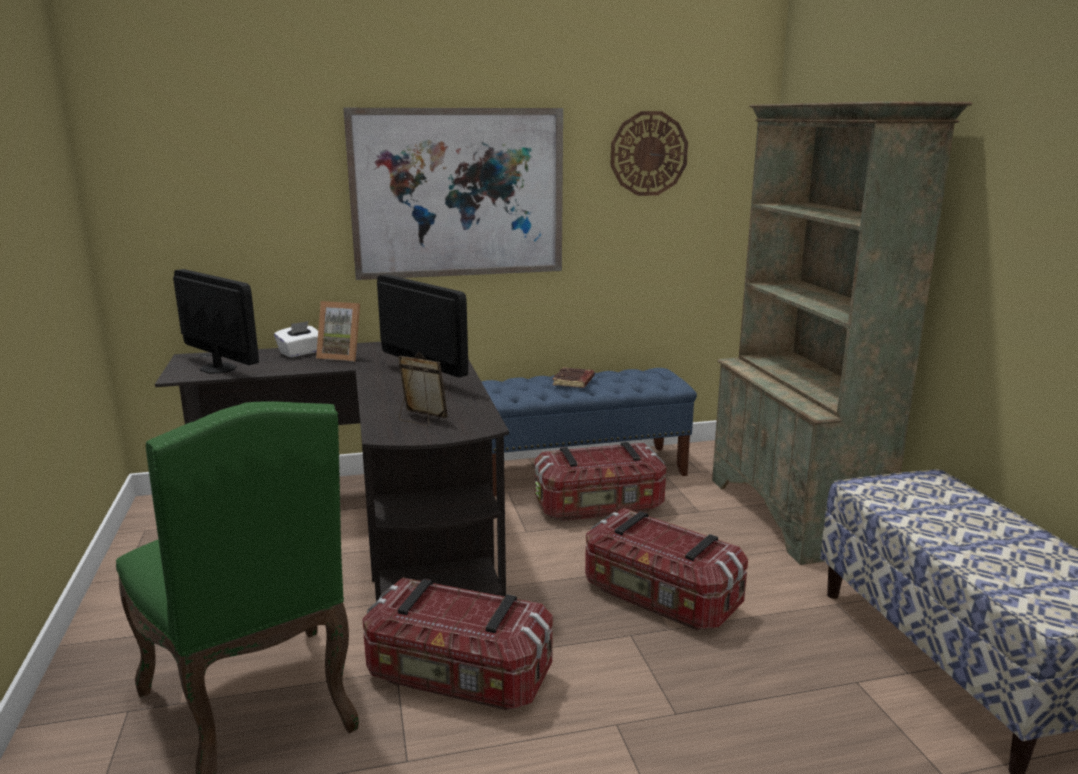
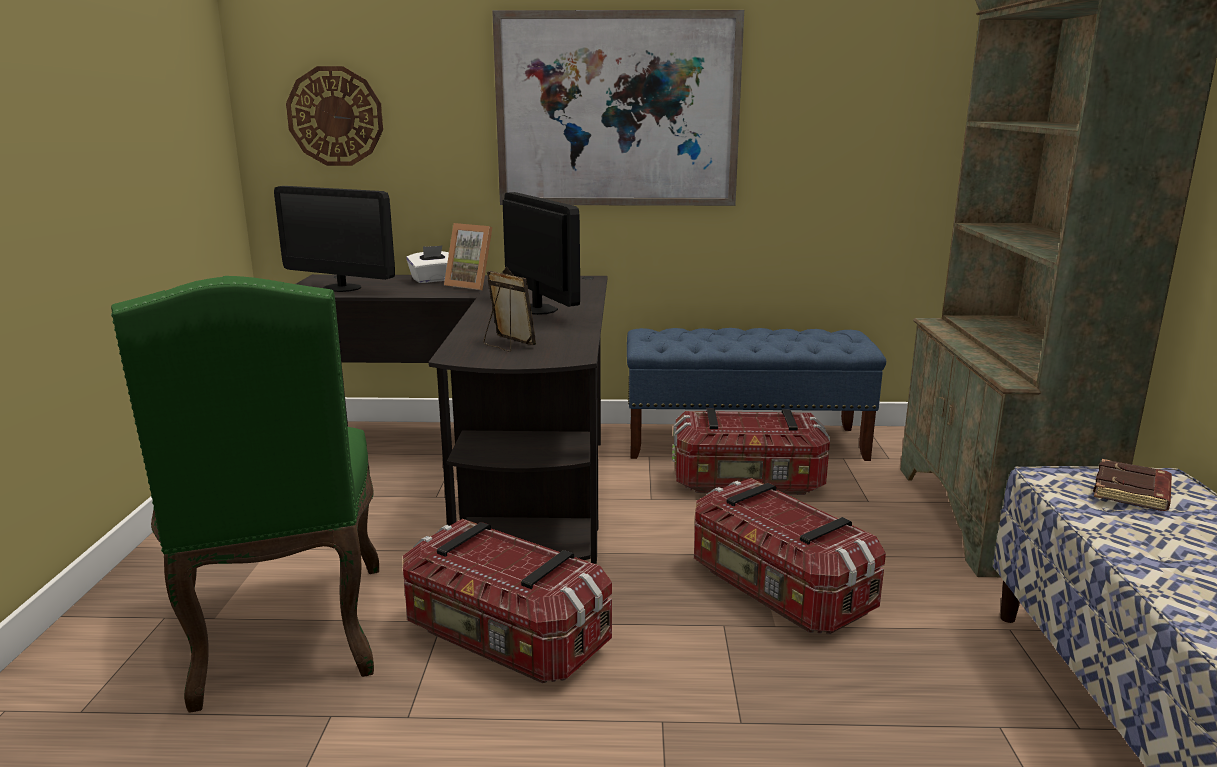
camera: 15 degrees right, 0 degrees up
monitor [173,269,259,374] -> monitor turned 150 degrees clockwise [274,186,395,292]
brown book [552,367,595,388] -> brown book moved to [1093,459,1172,511]
wall clock [611,111,688,196] -> wall clock moved to [286,66,383,166]

